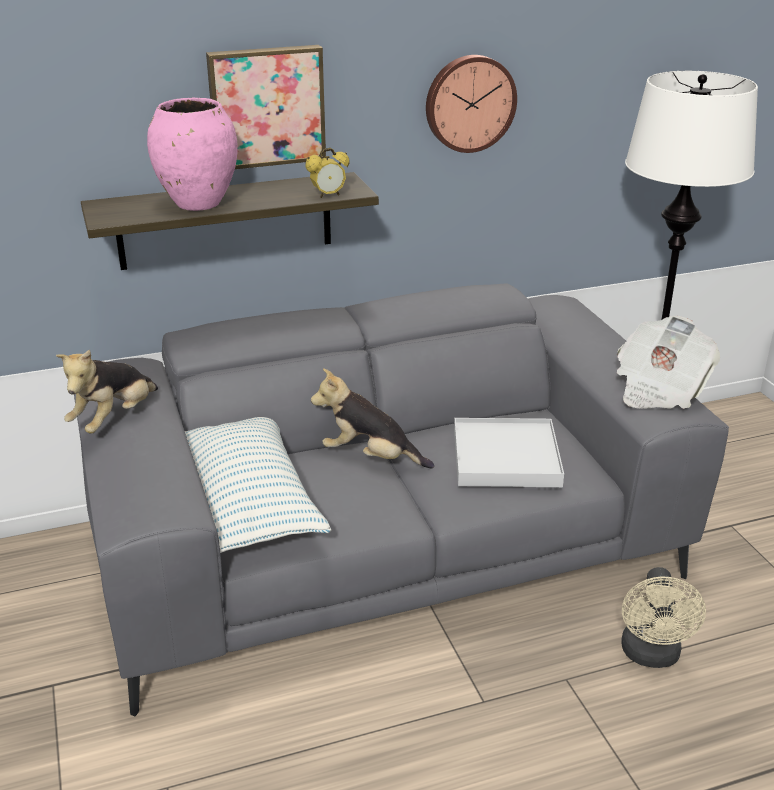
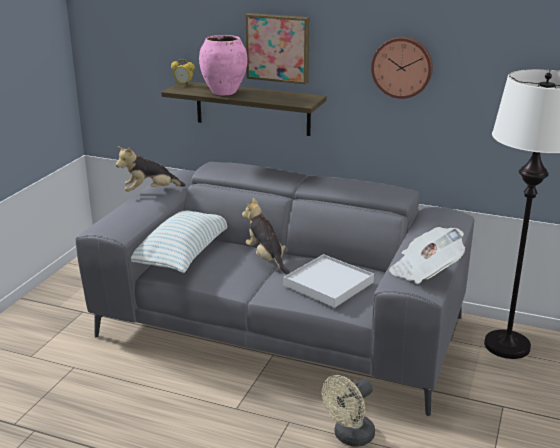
camera: 40 degrees right, 5 degrees down
alarm clock [305,148,350,198] -> alarm clock moved to [171,59,195,86]

